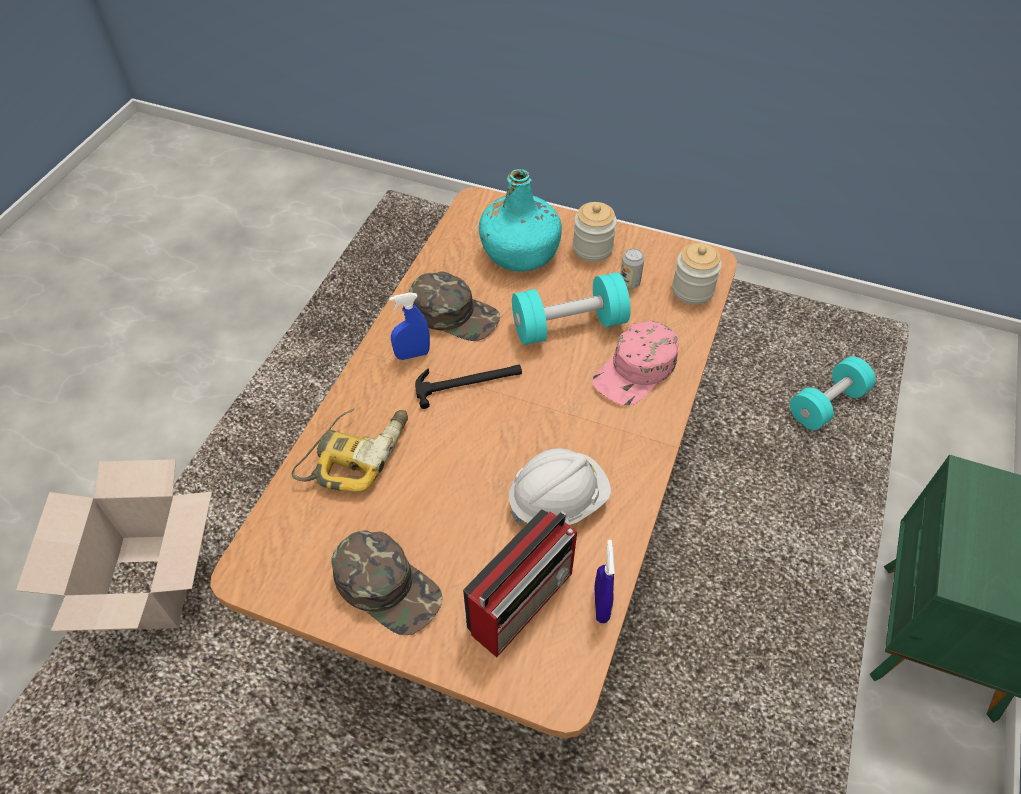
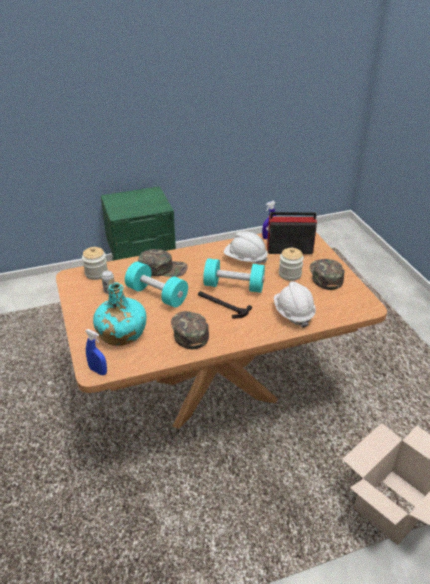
camera: 130 degrees left, 15 degrees down
power drill [292,408,408,492] -> white hard hat [274,281,316,328]
blue spray bottle [389,292,430,360] -> blue spray bottle moved to [85,329,107,375]
jar [573,202,617,262] -> jar moved to [279,248,304,281]
pink cap [592,321,679,406] -> green cap [138,249,188,277]
turquoise dumbbell [790,356,876,430] -> turquoise dumbbell moved to [203,258,265,293]

